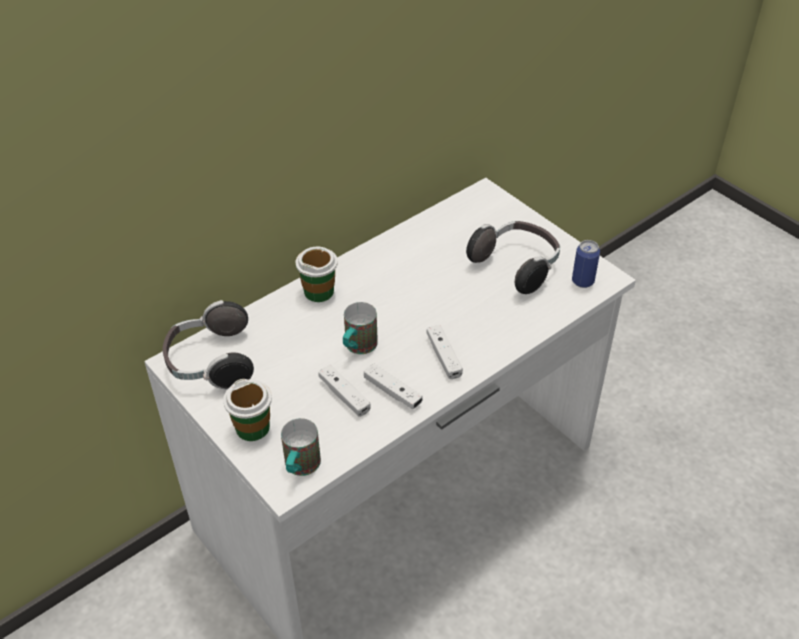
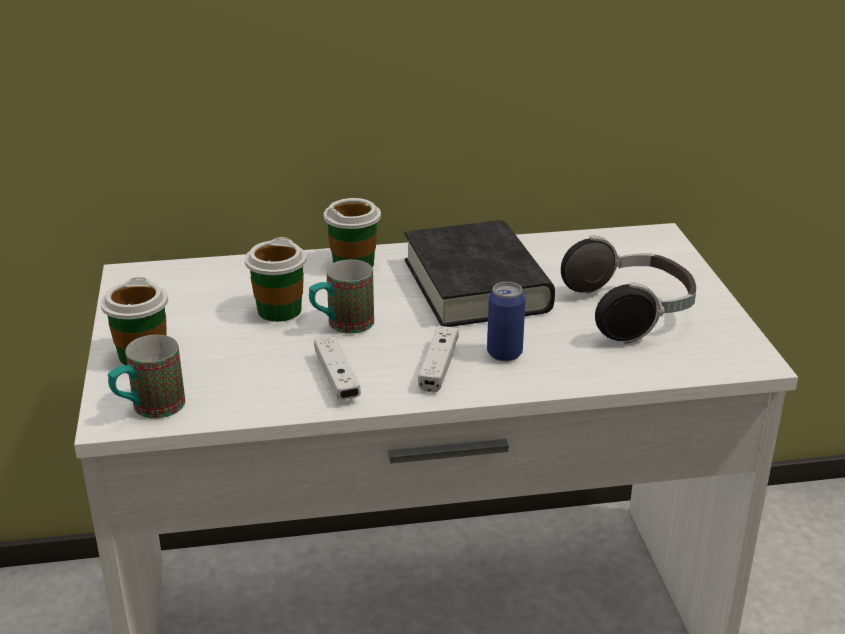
camera: 30 degrees right, 15 degrees down
headphones [162,300,254,389] -> none
white game controller [318,365,370,417] -> none
can [572,240,600,288] -> can moved to [487,282,526,361]
none -> cup [245,237,307,322]
none -> black book [405,220,555,327]

